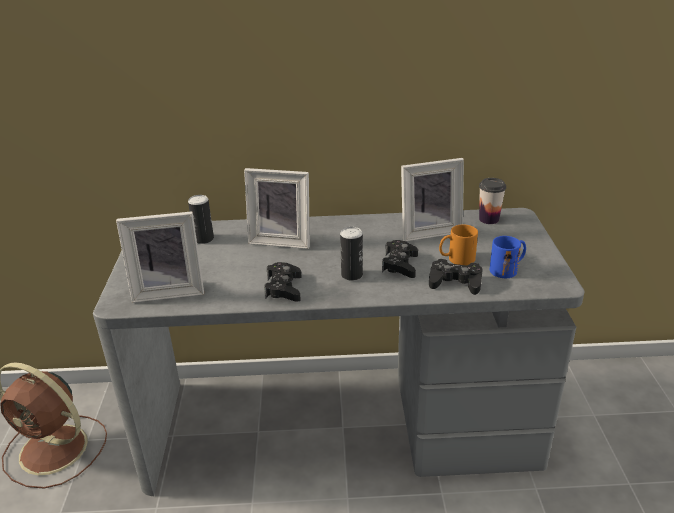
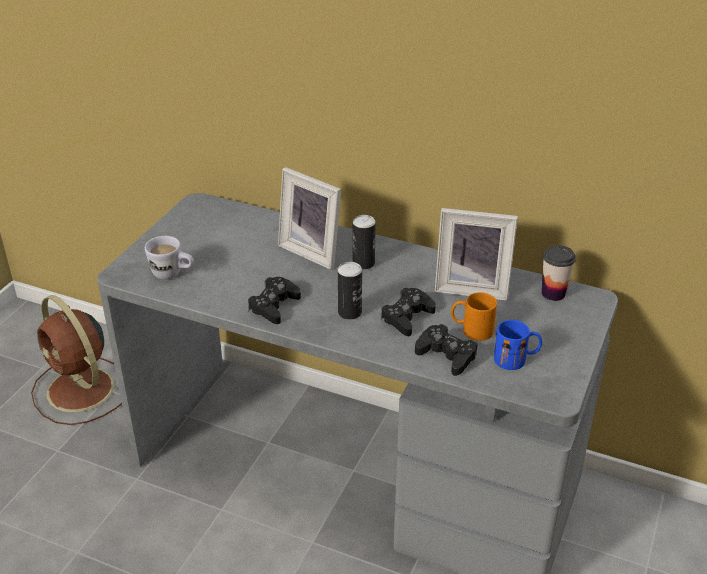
camera: 25 degrees right, 5 degrees up
picture frame [116,211,204,303] -> white mug [145,236,194,279]
can [188,195,214,244] -> can moved to [353,215,376,269]

